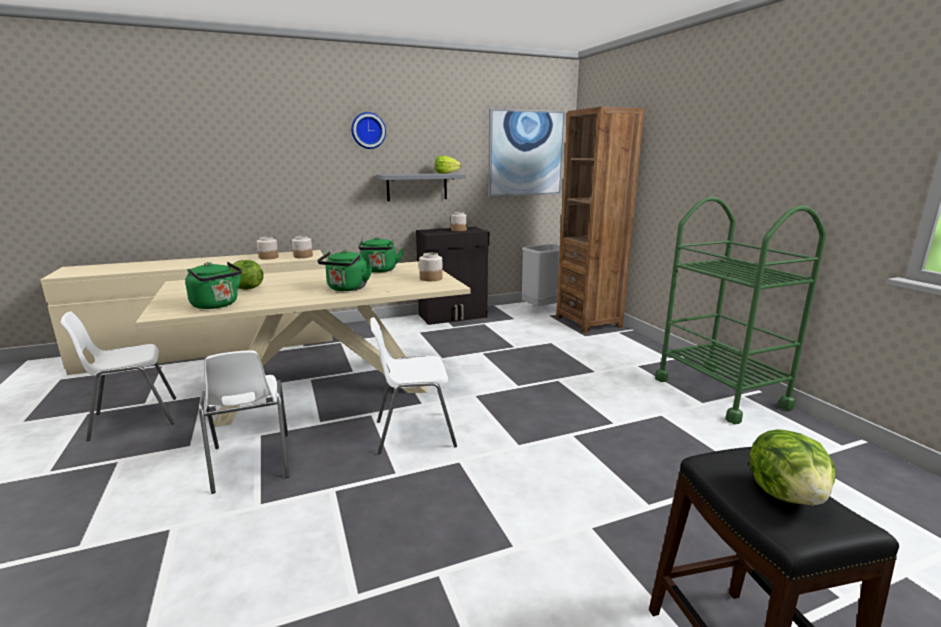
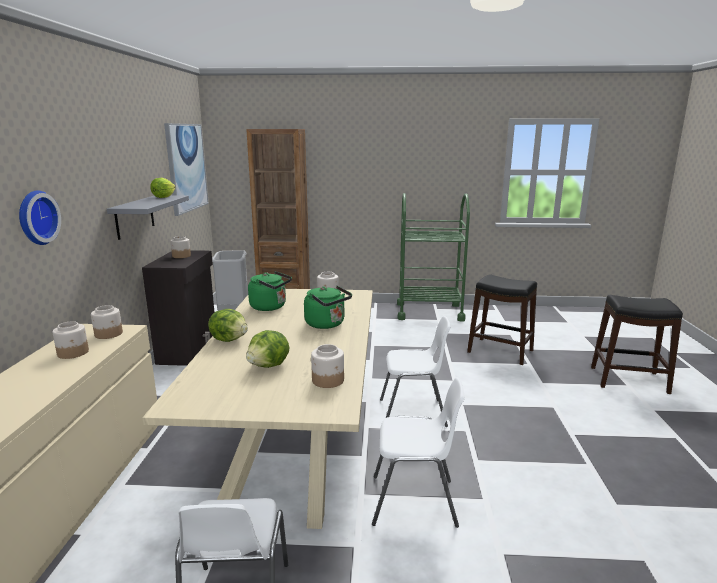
camera: 65 degrees left, 0 degrees up
green kettle [185,262,242,309] -> jar [311,344,344,388]
wall clock [351,112,386,149] -> wall clock moved to [19,190,61,245]
white chair [371,317,457,454] -> white chair turned 105 degrees counterclockwise [380,316,451,427]
lettuce [750,429,835,506] -> lettuce moved to [208,309,248,342]
none -> black stool [467,274,537,365]

